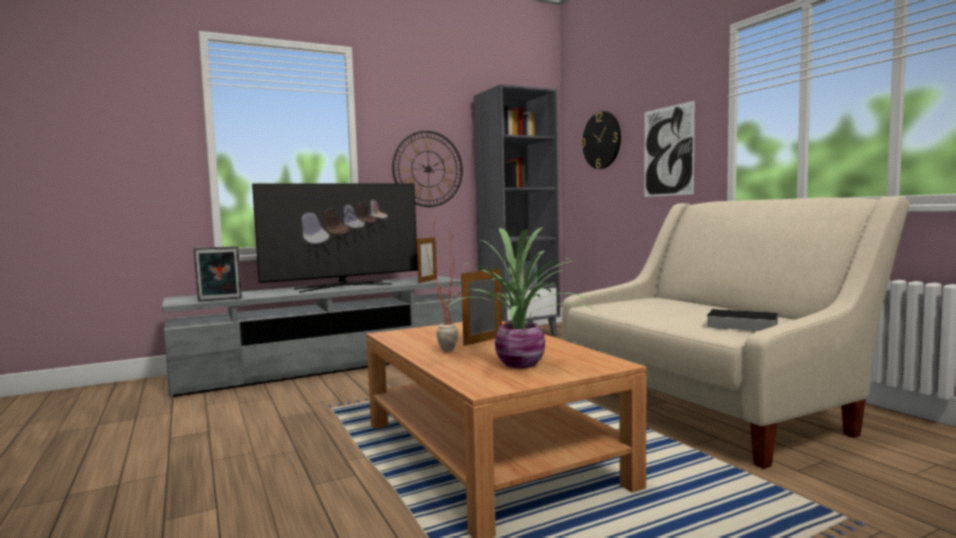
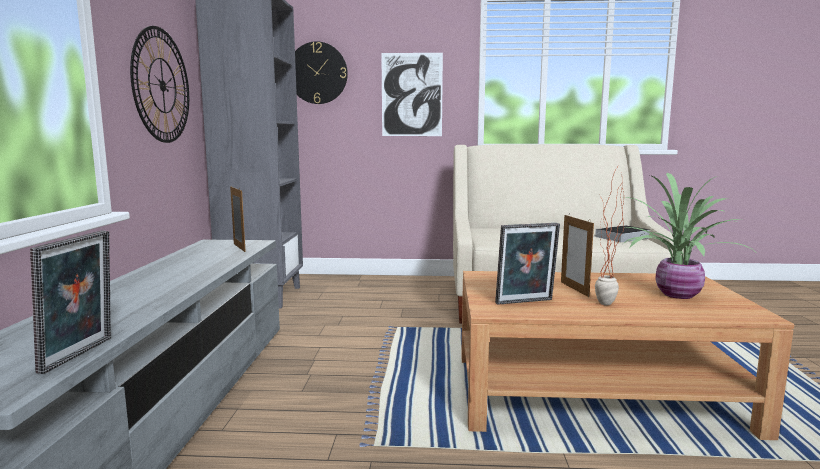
camera: 60 degrees left, 5 degrees up
television [252,184,418,293] -> none
none -> picture frame [495,223,560,305]

